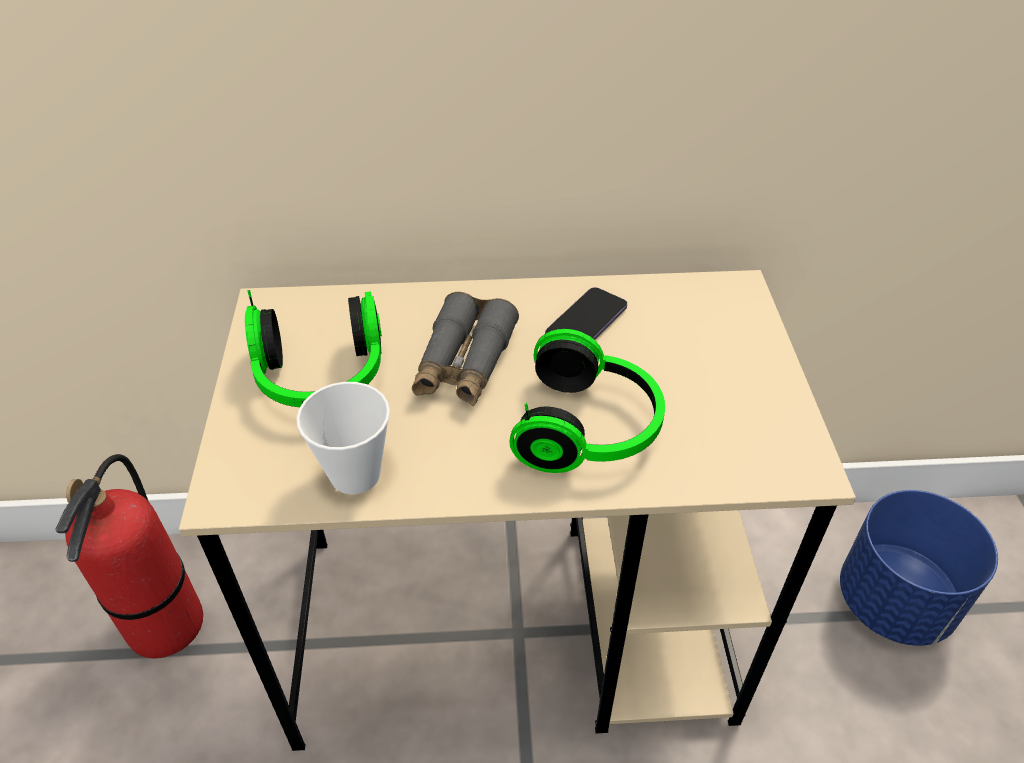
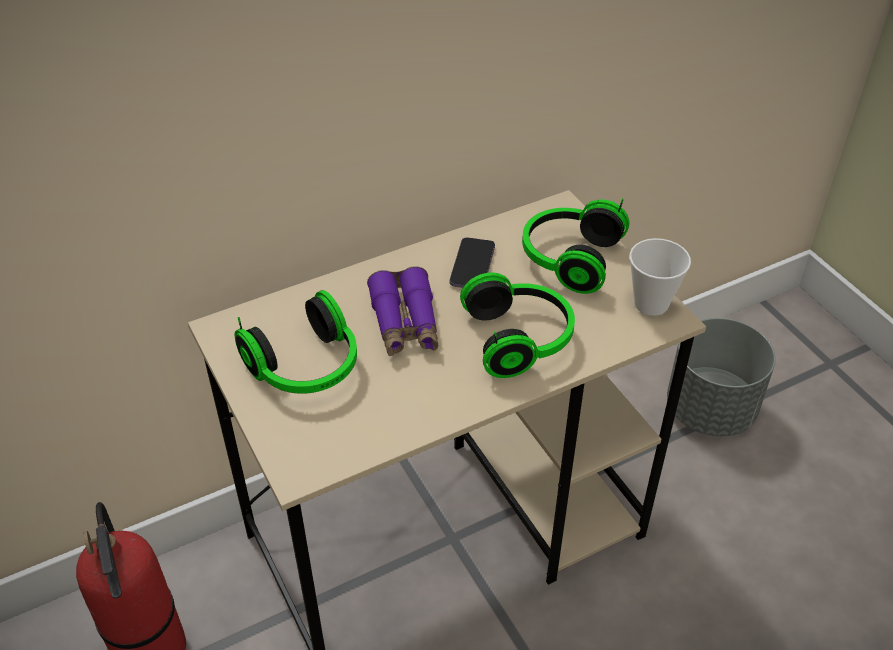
camera: 25 degrees left, 0 degrees up
cup [296,382,390,494] -> cup moved to [629,238,691,316]
grey binoculars [412,292,519,406] -> purple binoculars [367,266,438,356]
blue planter [840,490,998,646] -> grey planter [667,318,776,436]
none -> headphones [522,198,629,294]

